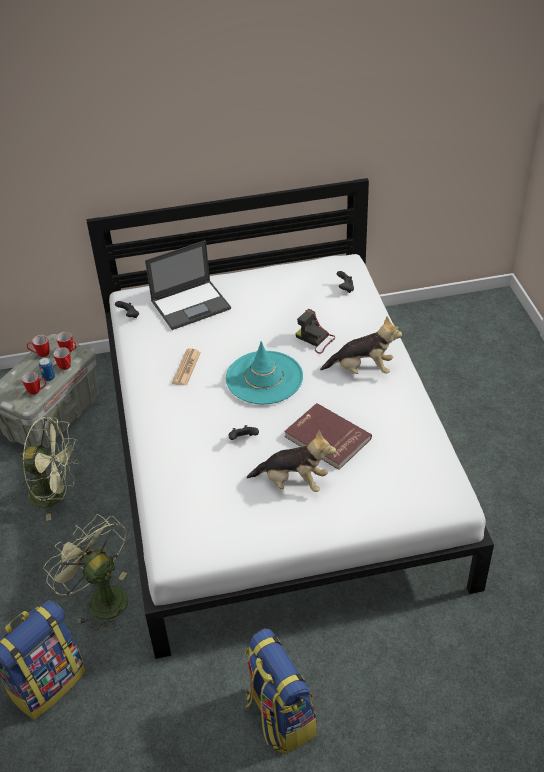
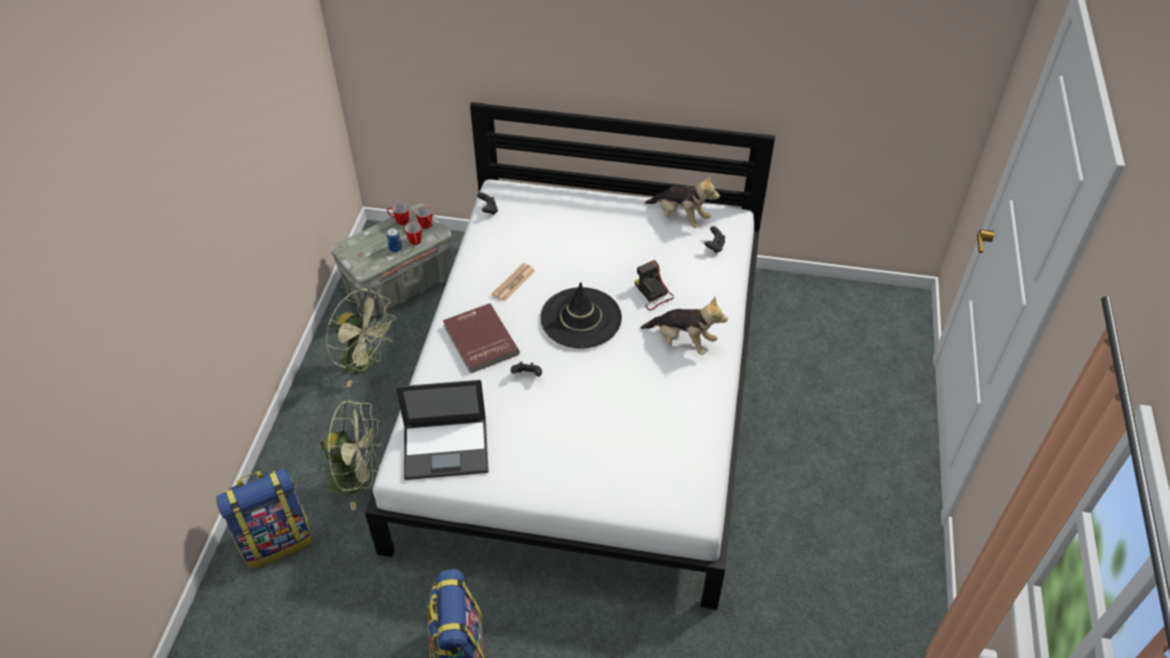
camera: 20 degrees right, 5 degrees up
mug [22,372,46,395] -> none
green fan [43,514,128,631] -> green fan turned 120 degrees clockwise [319,400,383,510]
laptop [145,240,231,330] -> laptop moved to [396,380,489,480]
turquoise hat [226,341,303,404] -> black hat [540,282,622,349]
plush toy [247,430,336,492] -> plush toy moved to [645,174,720,228]
red book [284,403,372,470] -> red book moved to [443,303,520,373]

